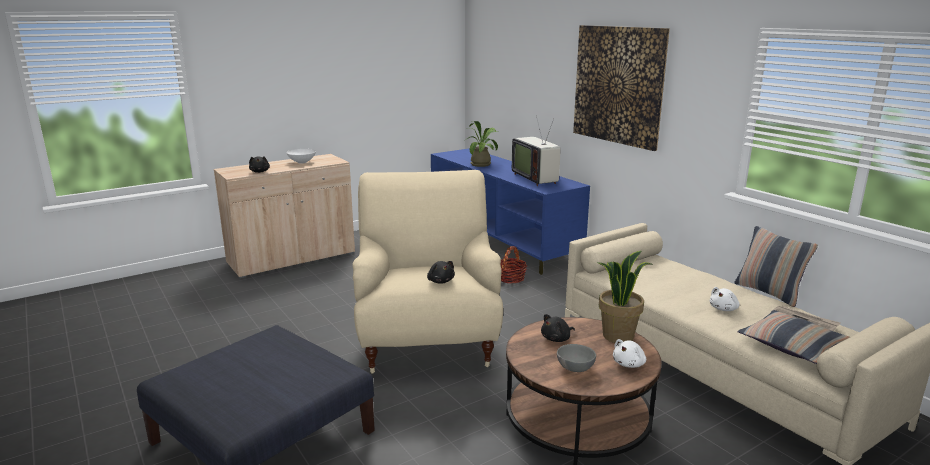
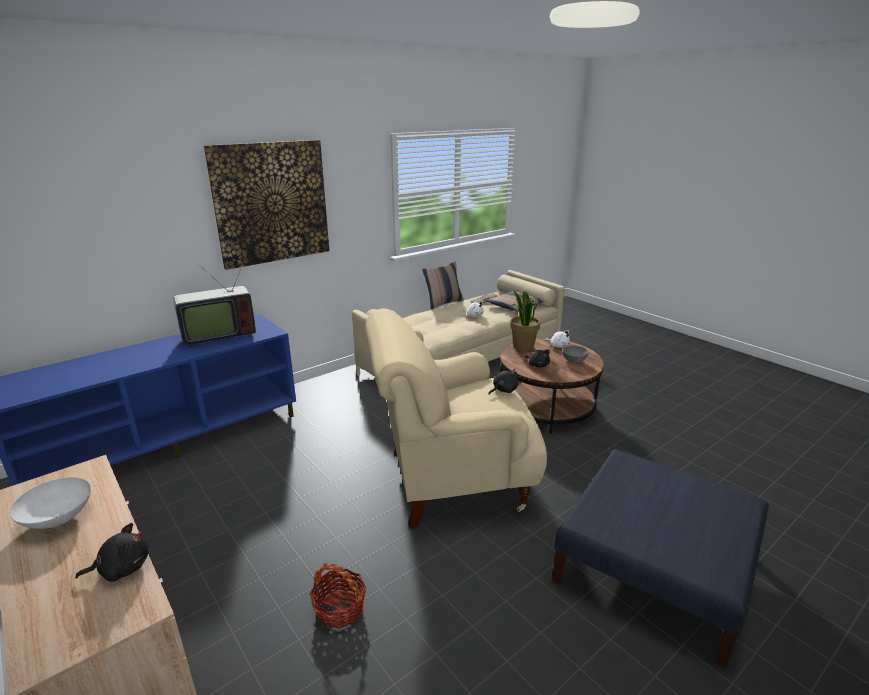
camera: 95 degrees left, 5 degrees up
potted plant [464,121,498,167] -> none
basket [501,246,527,284] -> basket moved to [309,563,366,628]

